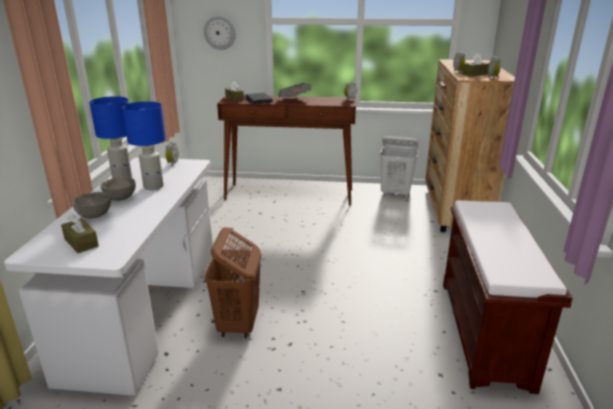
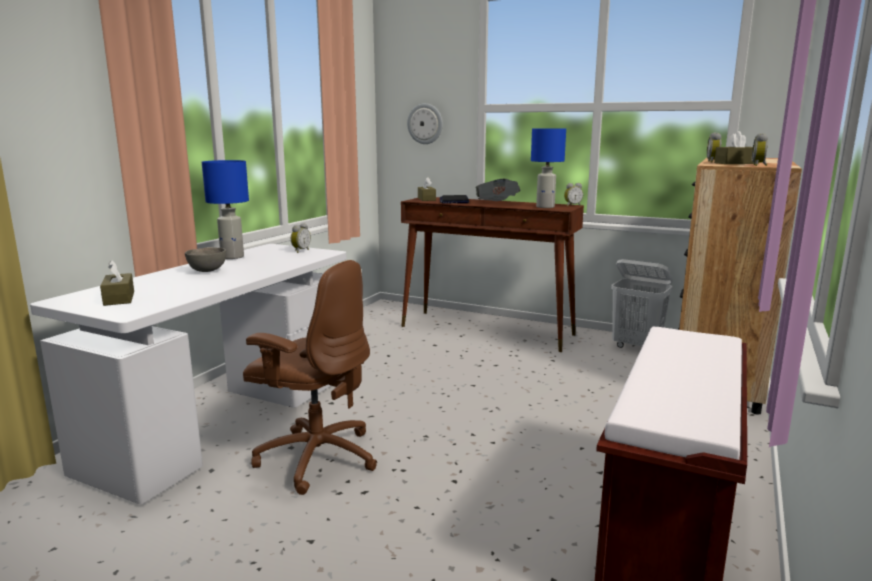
camera: 20 degrees right, 10 degrees down
grey bowl [72,192,111,218] -> none
blue table lamp [122,101,166,190] -> blue table lamp moved to [531,128,566,208]
brown laundry basket [204,227,261,338] -> brown office chair [243,260,377,495]

